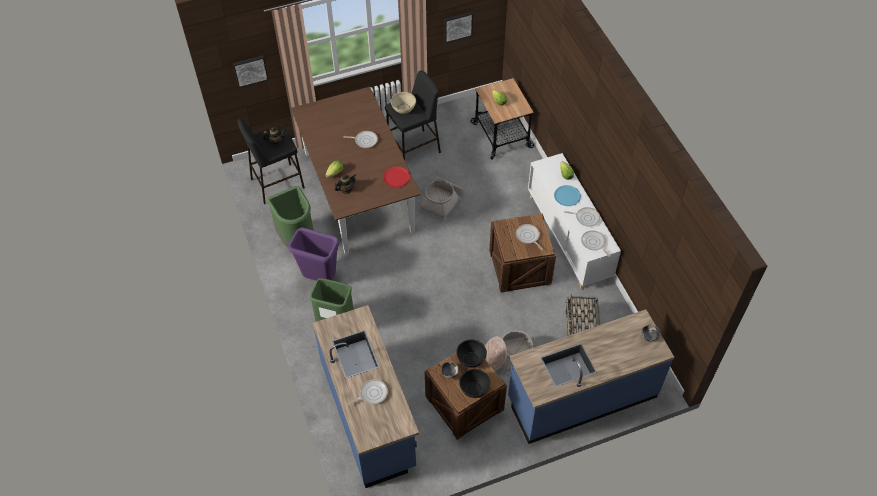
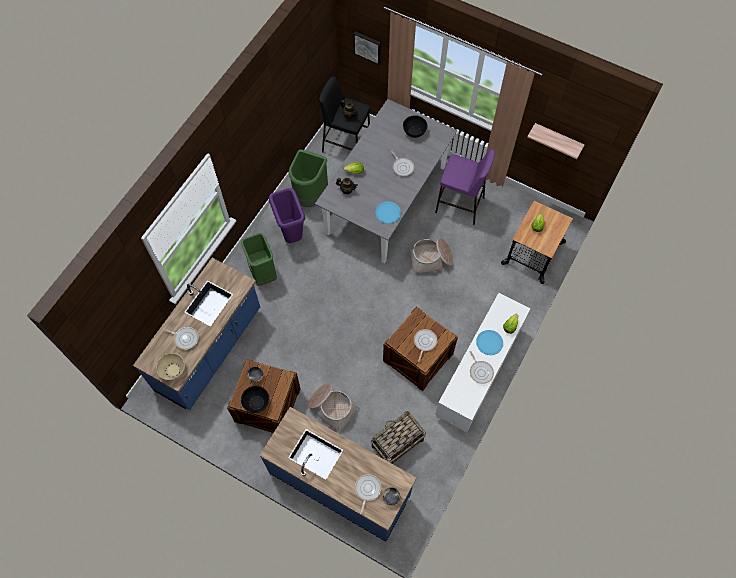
camera: 50 degrees right, 10 degrees up
brown dining table [291,87,421,254] -> grey dining table [315,99,457,264]
red plate [383,167,410,187] -> blue plate [375,201,401,224]
black stool [385,70,441,160] -> purple stool [435,149,495,225]
beige bowl [391,92,416,114] -> beige bowl moved to [156,353,185,380]
picture [444,12,473,43] -> shelf [527,123,584,159]
black bowl [456,339,487,368] -> black bowl moved to [403,115,427,138]
frying pan [581,230,611,257] -> frying pan moved to [355,474,381,514]

